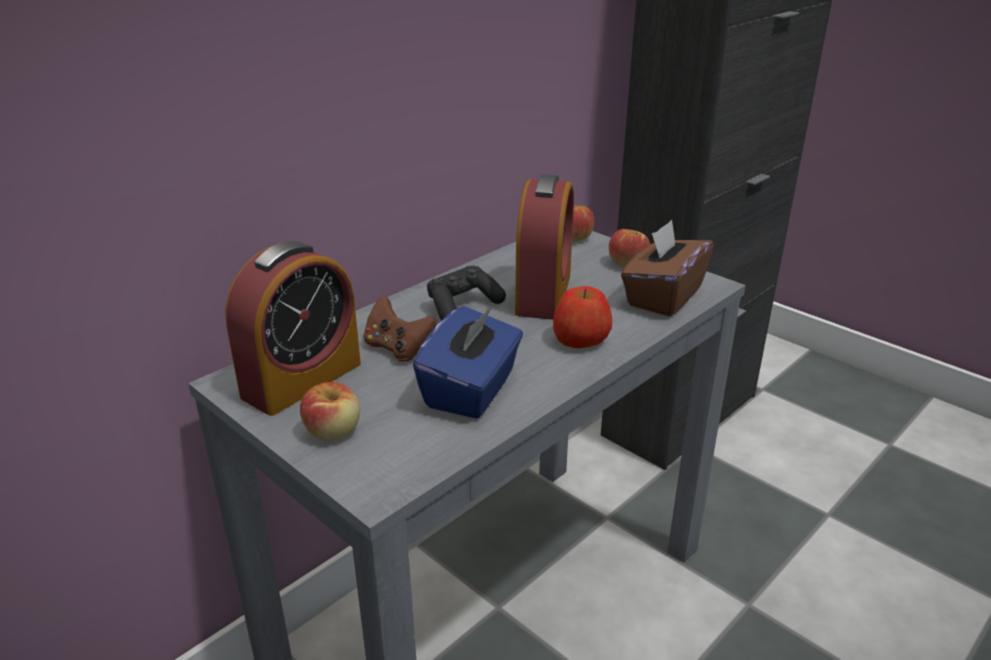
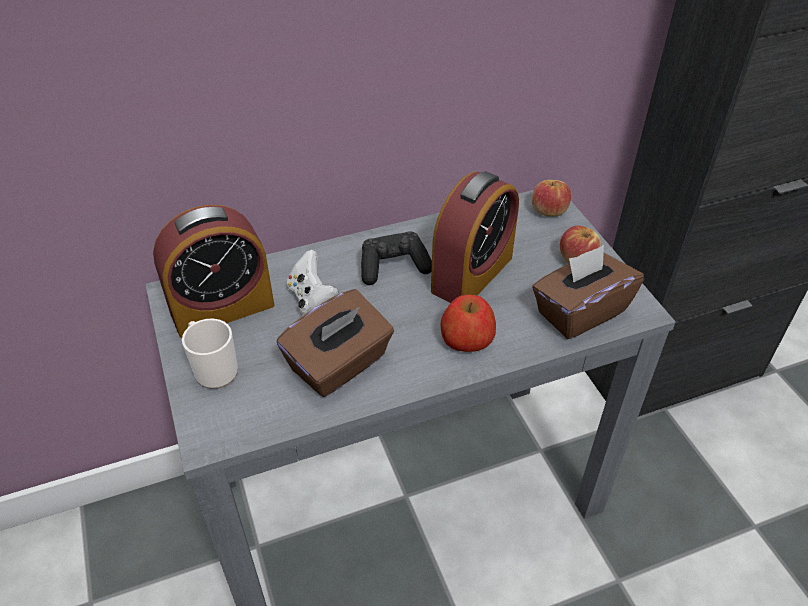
camera: 25 degrees right, 15 degrees up
apple [300,382,360,441] -> mug [182,318,238,389]
brown game controller [364,295,437,362] -> white game controller [287,250,338,315]
blue tissue box [413,305,523,419] -> brown tissue box [277,289,394,397]

